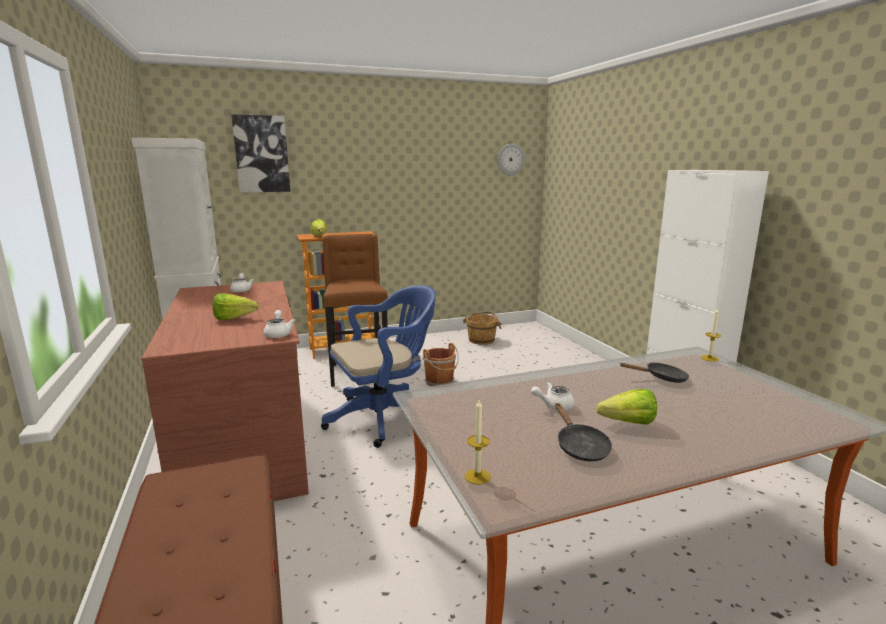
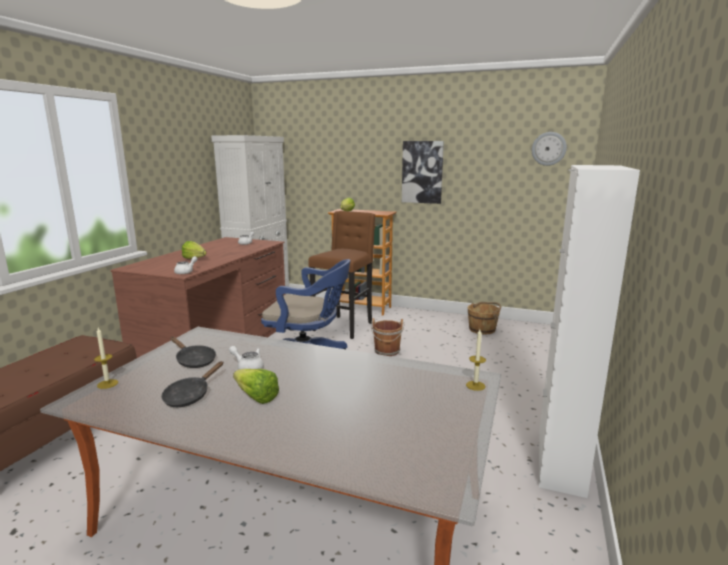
camera: 40 degrees right, 0 degrees up
picture [231,114,290,193] -> picture moved to [402,141,444,204]
black frying pan [620,363,689,383] -> black frying pan moved to [170,337,216,368]

